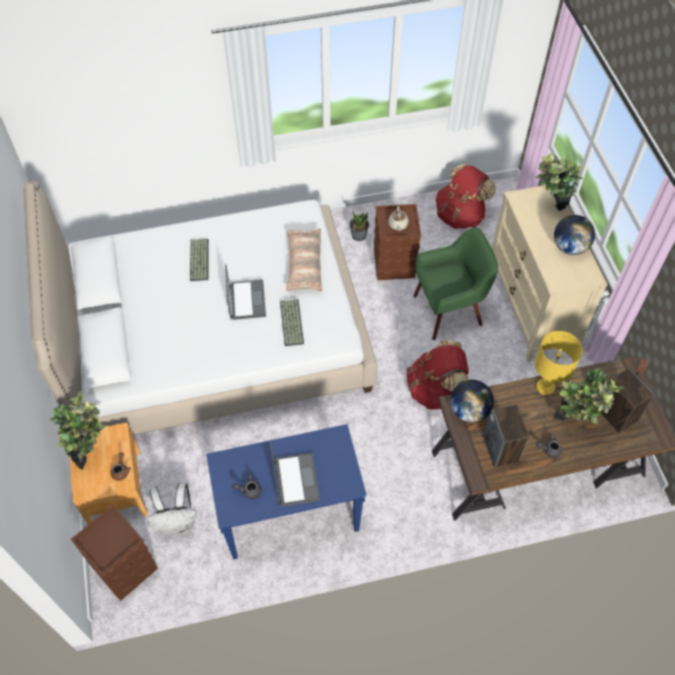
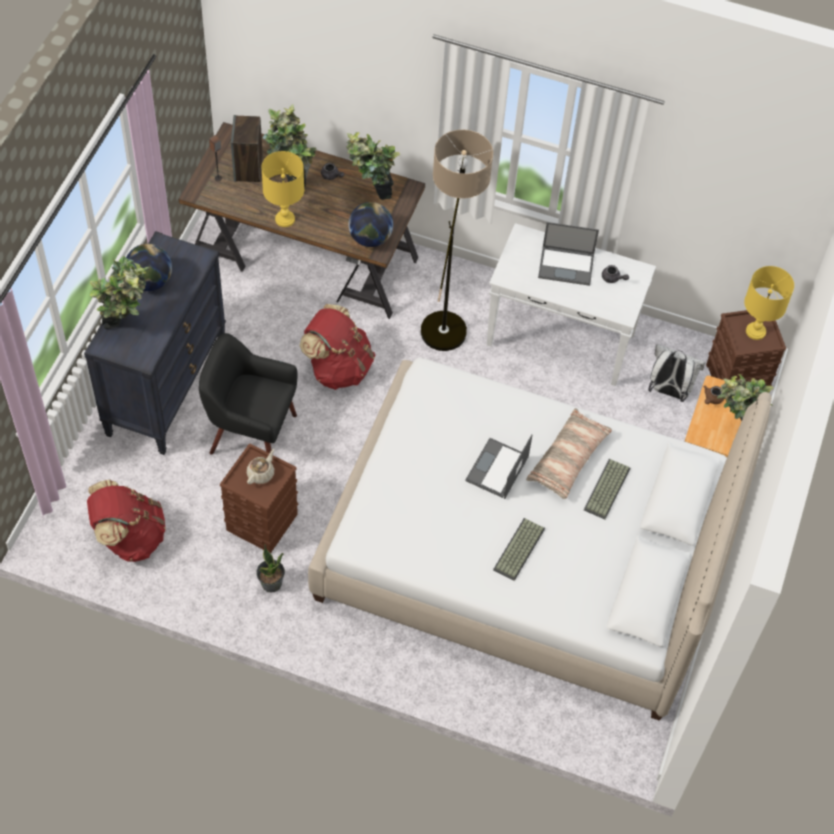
camera: 150 degrees left, 0 degrees up
blue console table [206,424,367,560] -> white console table [487,223,656,386]
laptop [270,443,320,507] -> laptop turned 105 degrees counterclockwise [538,222,599,286]
keyboard [280,299,304,346] -> keyboard moved to [584,459,630,519]
pillow [286,228,322,292] -> pillow moved to [526,408,612,499]
green armchair [414,227,498,340] -> black armchair [199,333,298,455]
speaker [483,405,529,468] -> potted plant [347,132,401,200]
beige dresser [492,185,608,362] -> black dresser [84,231,226,455]
none -> floor lamp [421,130,493,351]
none -> yellow table lamp [744,266,794,340]

